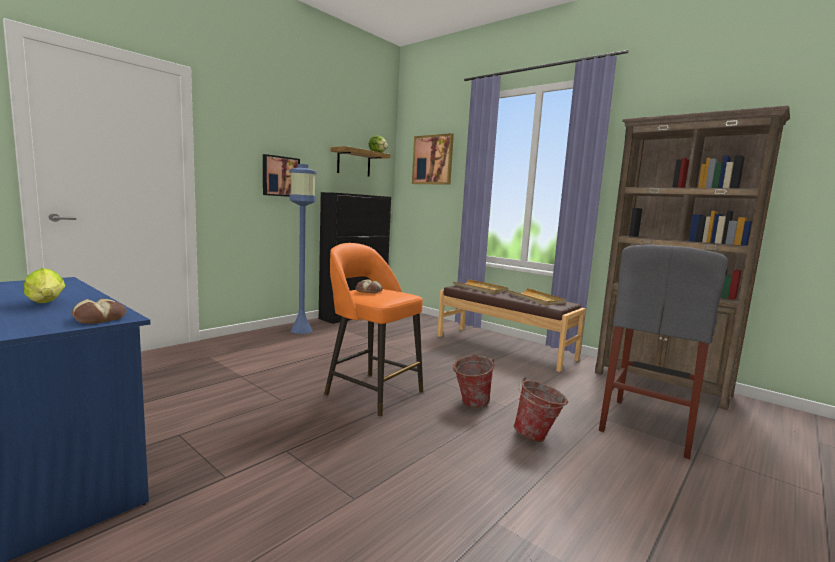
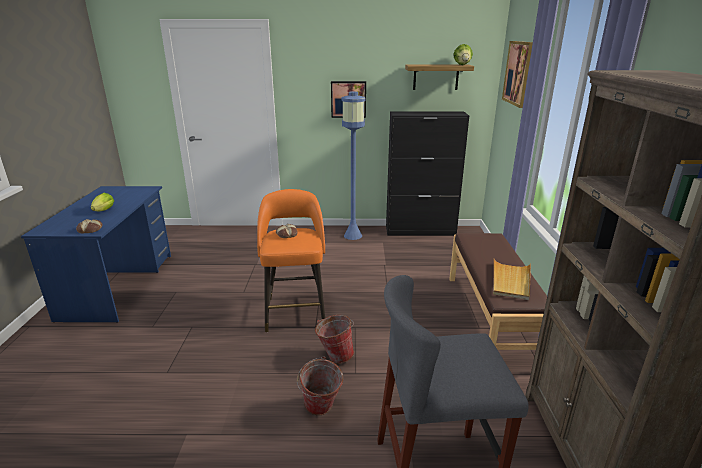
camera: 50 degrees right, 15 degrees up
beige tray [453,279,508,294] -> none

